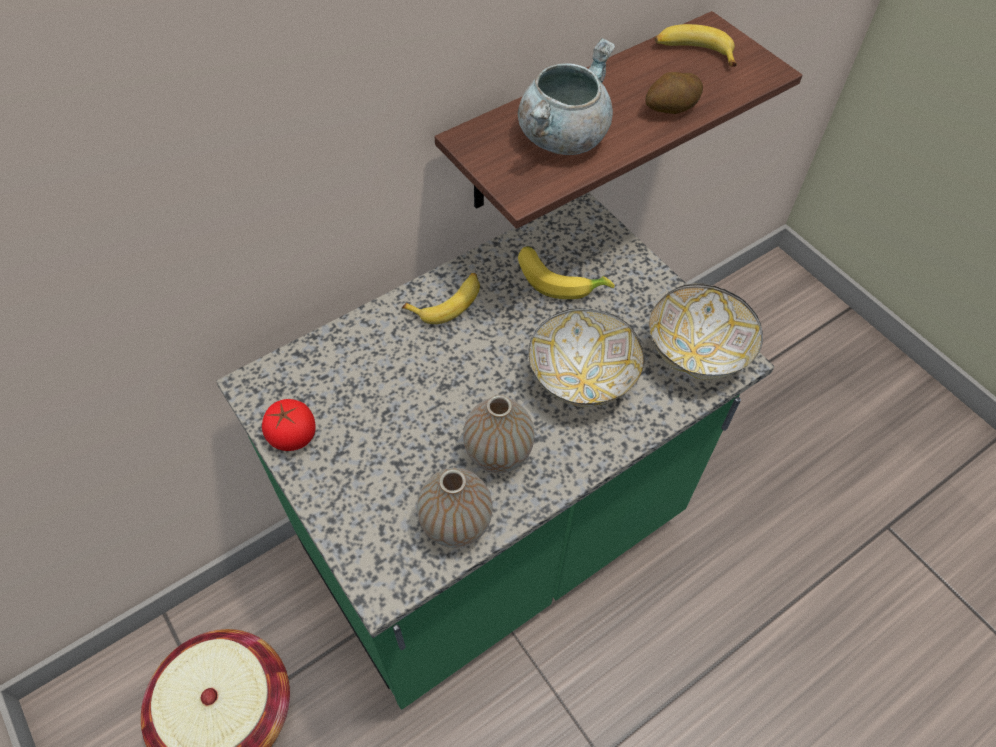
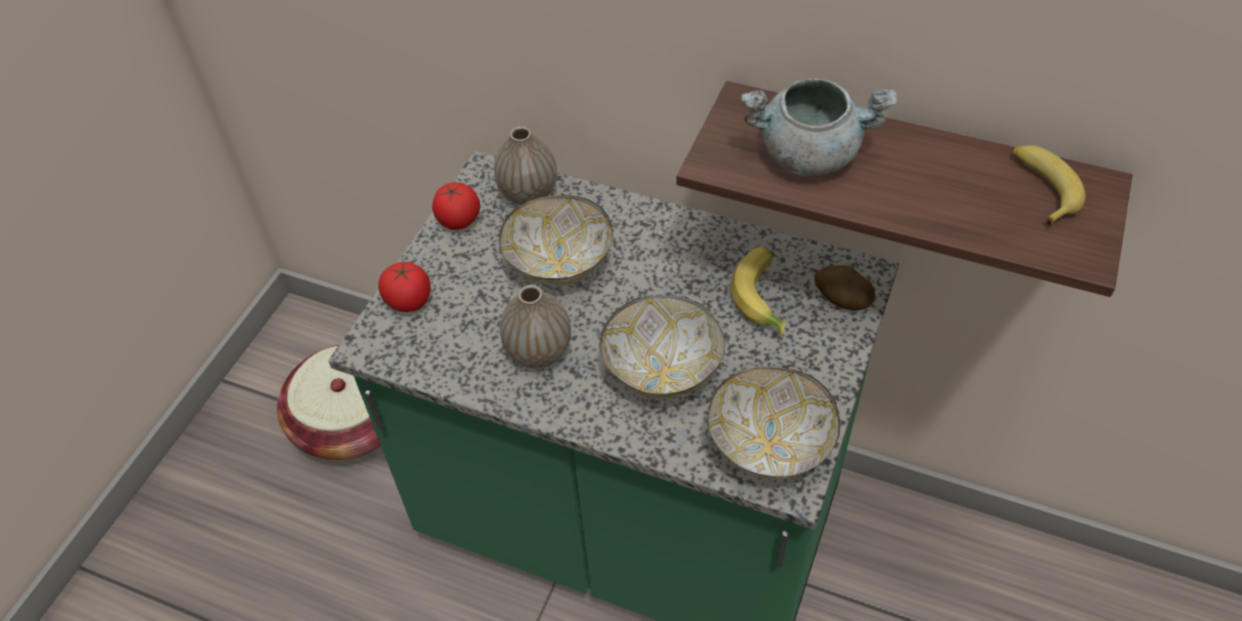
camera: 60 degrees right, 5 degrees down
banana [402,273,480,324] -> none
vase [417,468,493,548] -> vase moved to [494,126,557,205]
potato [646,72,703,114] -> potato moved to [814,265,875,310]
none -> tomato [378,262,431,312]
none -> bowl [499,195,613,287]

